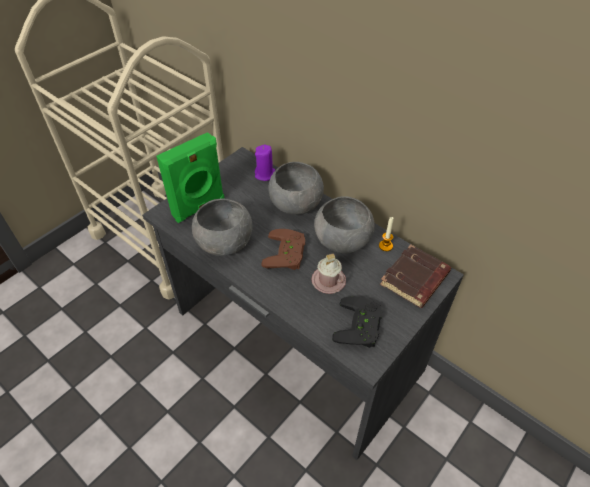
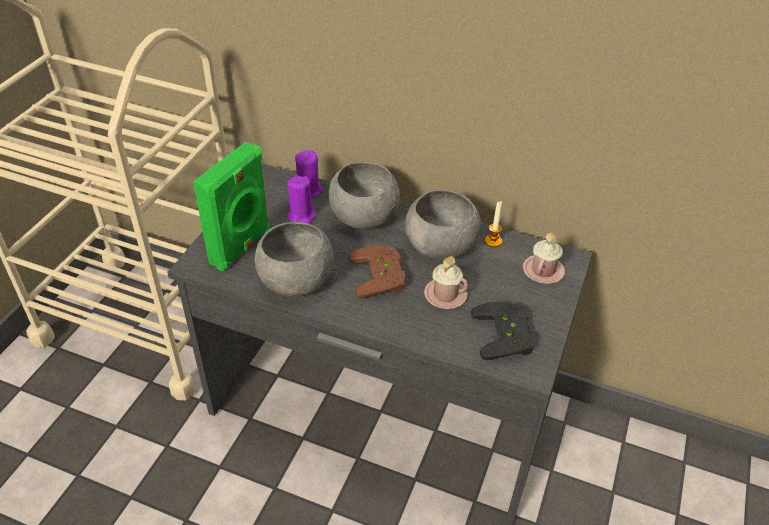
camera: 20 degrees left, 5 degrees down
brown book [380,245,451,308] -> pink mug [523,232,565,284]
none -> purple candle [287,175,316,224]

